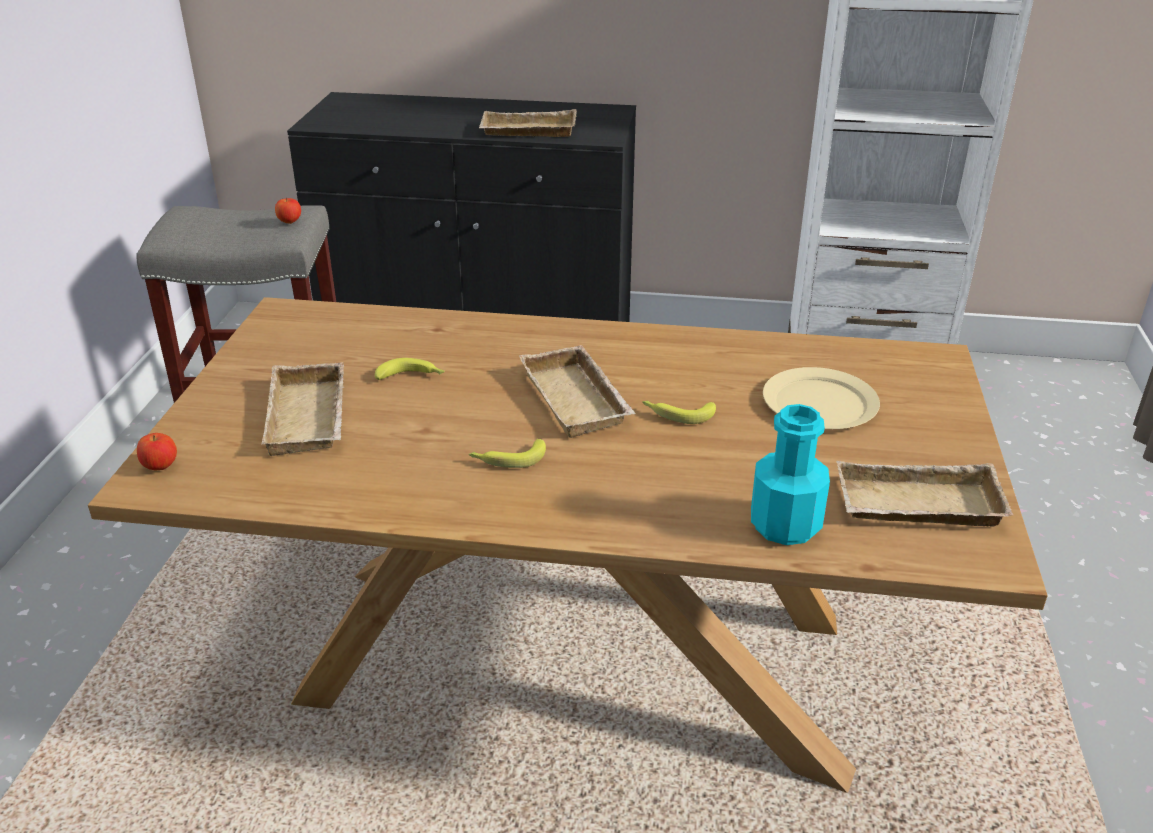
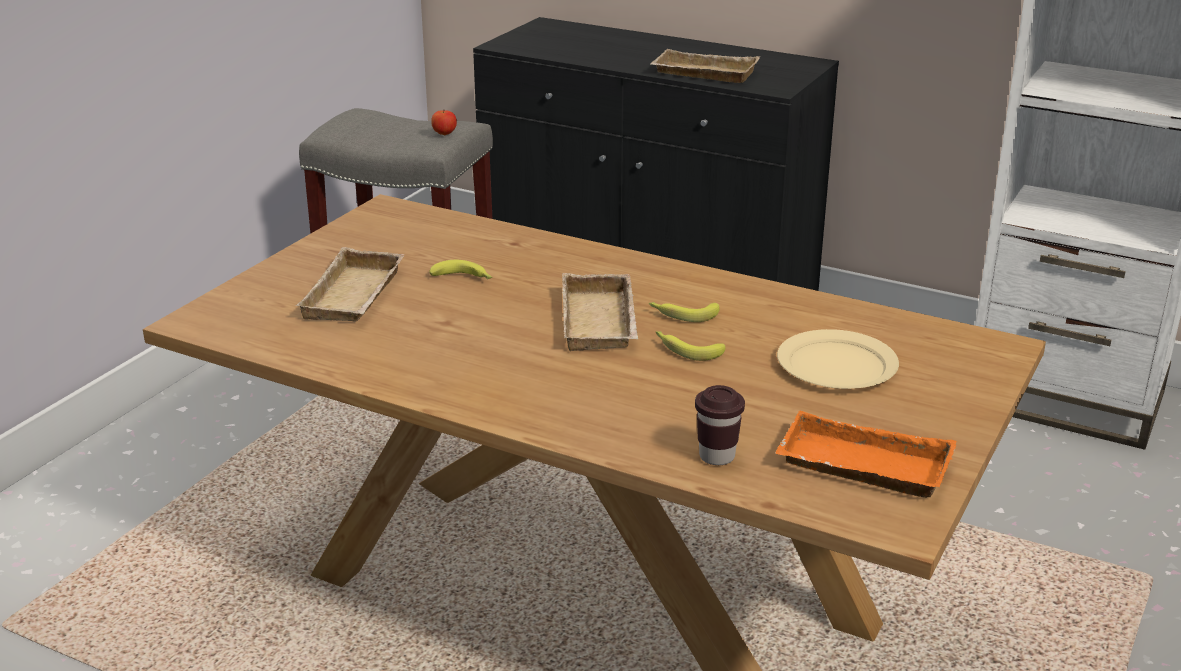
camera: 20 degrees right, 5 degrees down
apple [137,433,177,470] -> none
banana [469,439,546,468] -> banana moved to [649,302,720,322]
turquoise bottle [751,404,830,545] -> brown cup [695,385,745,465]
beige tray [836,461,1014,526] -> orange tray [775,410,957,498]

